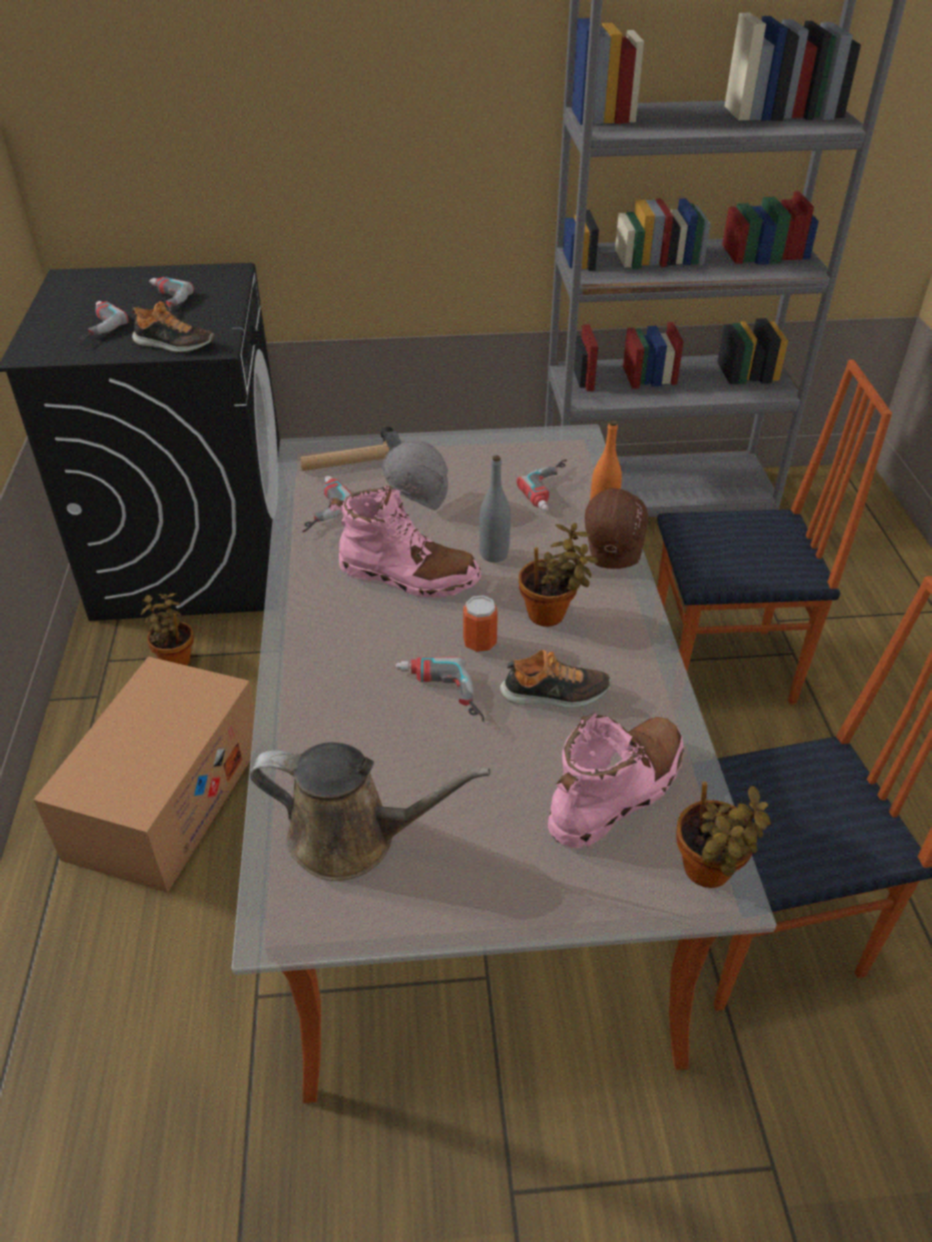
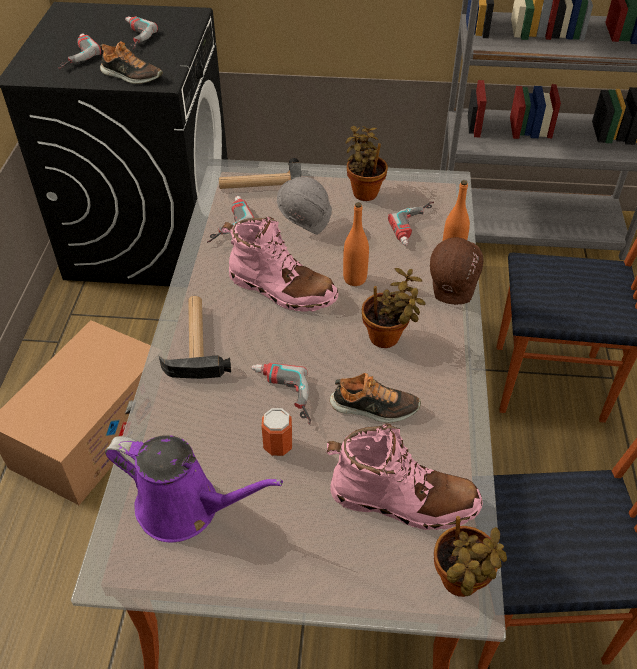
camera: 10 degrees right, 5 degrees up
potted plant [141,593,194,666] -> potted plant moved to [345,126,388,201]
brown watering can [250,742,490,881] -> purple watering can [105,435,283,542]
can [463,595,498,653] -> can moved to [262,408,292,456]
grey bottle [479,455,510,562] -> orange bottle [343,202,369,286]
pink boot [548,713,684,848] -> pink boot turned 45 degrees clockwise [327,423,483,530]
none -> hammer [159,296,231,379]

